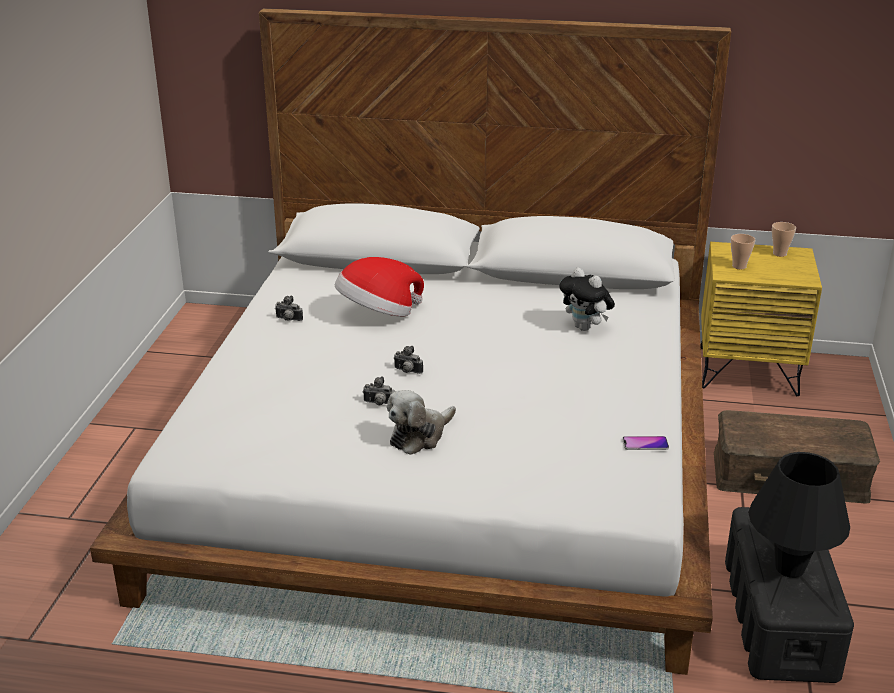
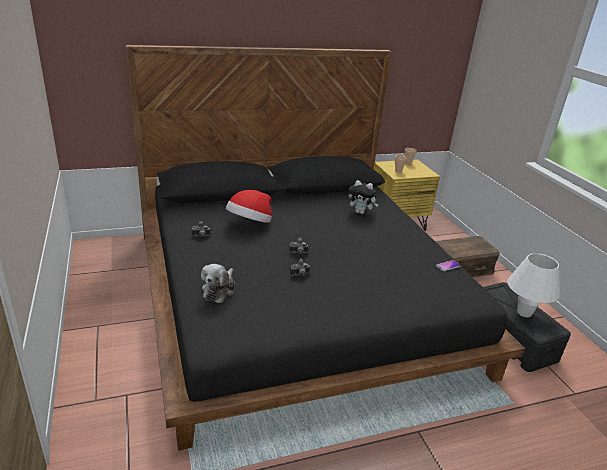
camera: 30 degrees left, 0 degrees up
white bed [90,8,731,675] -> black bed [126,45,525,451]
plush toy [387,390,456,455] -> plush toy moved to [201,264,235,303]
black table lamp [748,452,850,578] -> white table lamp [507,253,560,317]

